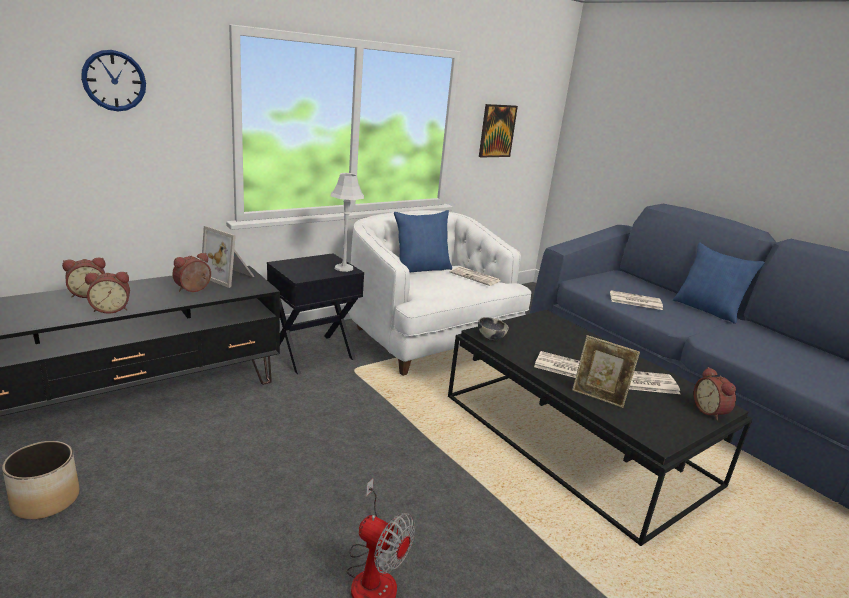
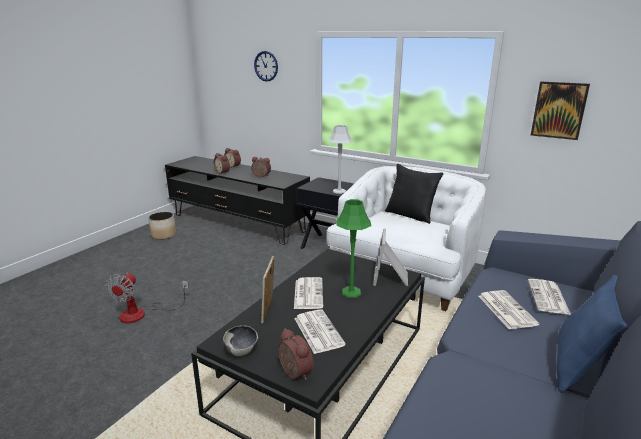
camera: 70 degrees right, 0 degrees up
picture frame [202,226,255,288] -> picture frame moved to [373,229,408,286]
blue pillow [394,210,452,272] -> black pillow [385,164,444,224]
newspaper [449,266,501,286] -> newspaper moved to [528,279,571,315]
bowl [478,317,509,341] -> bowl moved to [223,325,258,356]
alarm clock [694,367,736,421] -> alarm clock turned 90 degrees clockwise [278,329,314,380]
none -> green table lamp [336,199,371,298]

